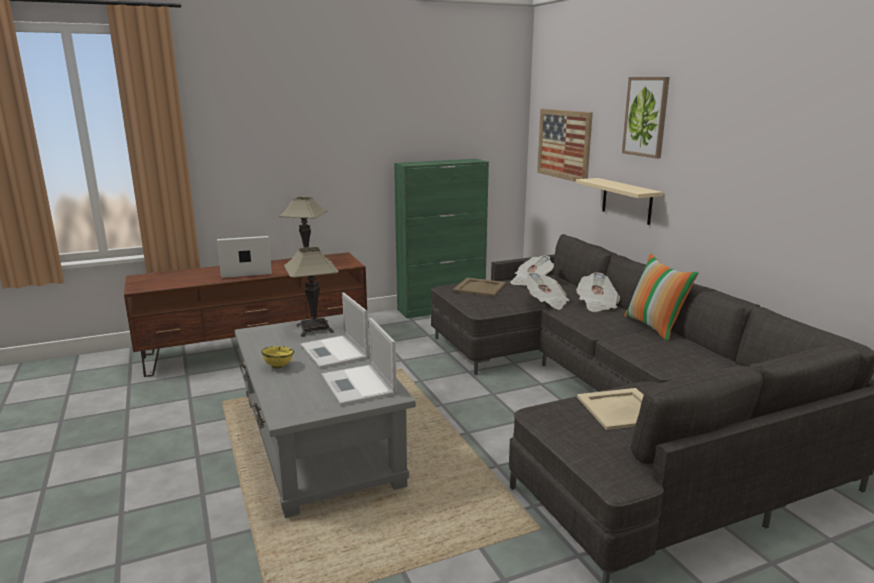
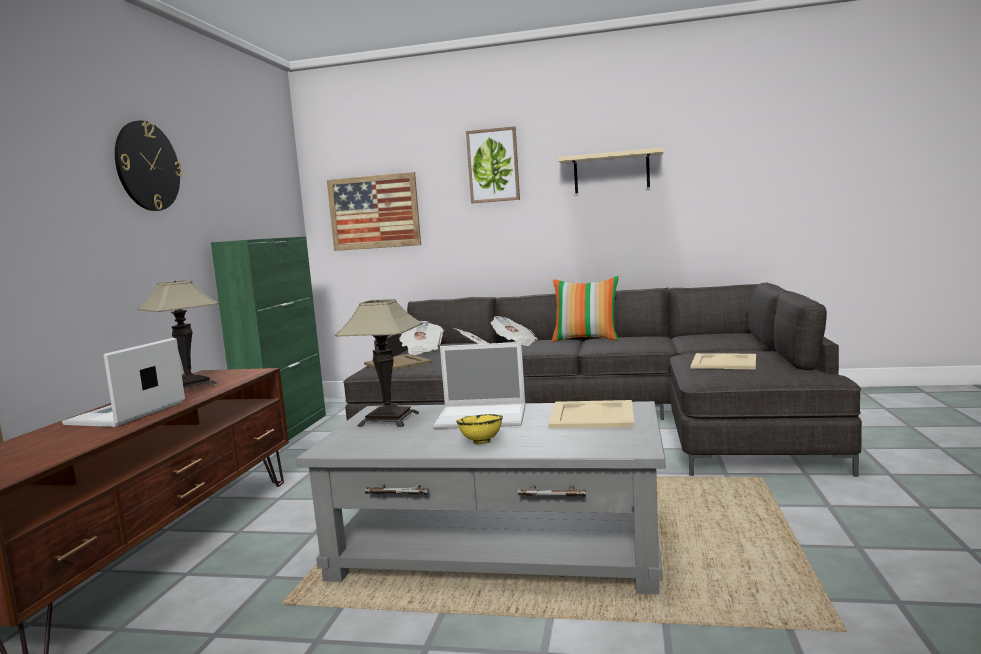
camera: 55 degrees left, 10 degrees down
laptop [321,318,397,406] -> beige tray [549,400,635,428]
beige shelf [576,178,663,225] -> beige shelf moved to [558,147,664,193]
none -> wall clock [115,120,182,211]

